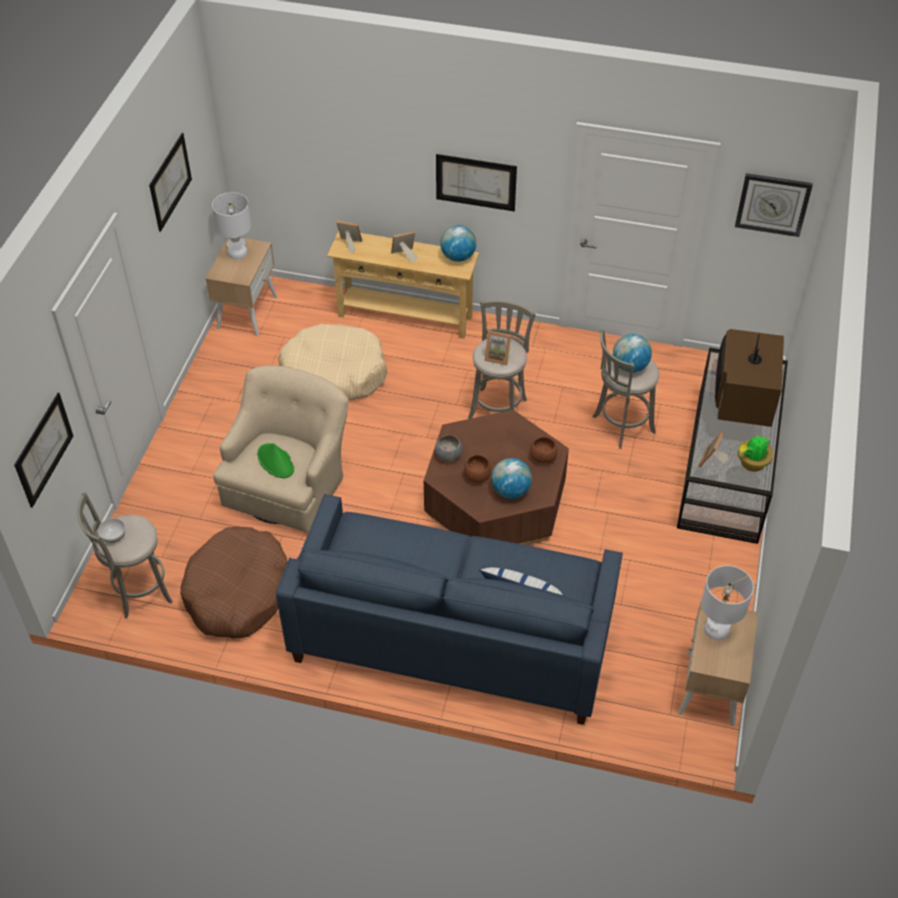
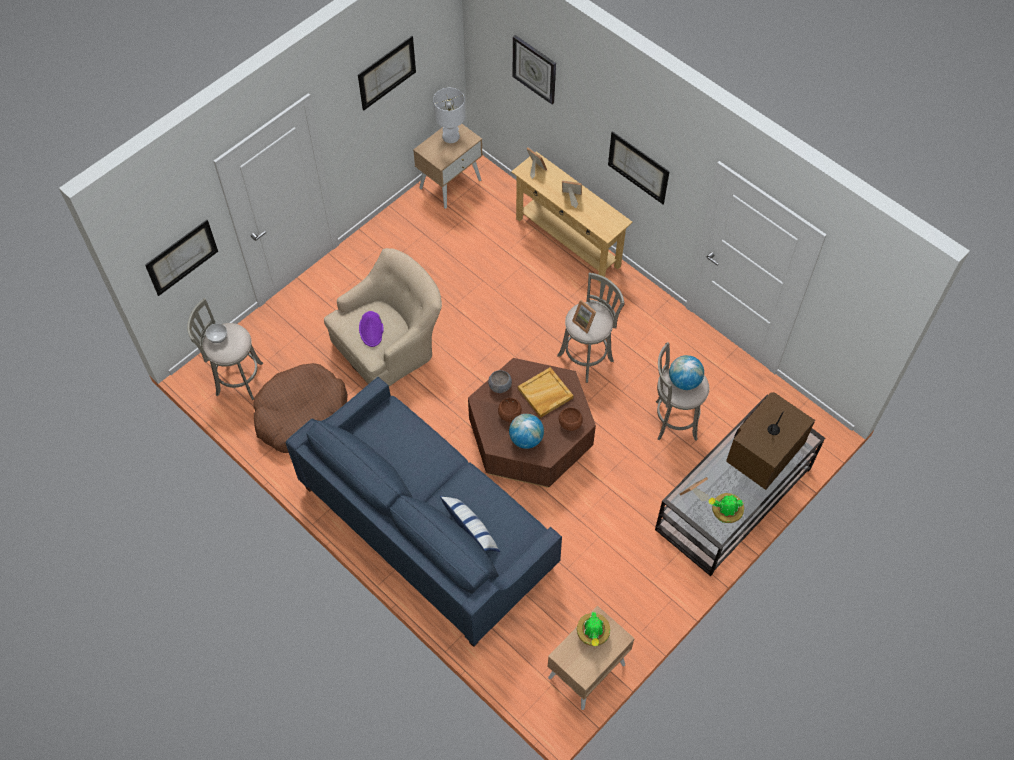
camera: 30 degrees right, 10 degrees up
green hat [257,443,294,478] -> purple hat [359,311,384,347]
beige dog bed [278,324,387,400] -> none
globe [440,225,476,262] -> none
white table lamp [701,566,754,641] -> potted plant [577,612,610,647]
wall clock [735,173,813,237] -> wall clock moved to [513,35,556,104]
none -> beige tray [518,367,573,418]

